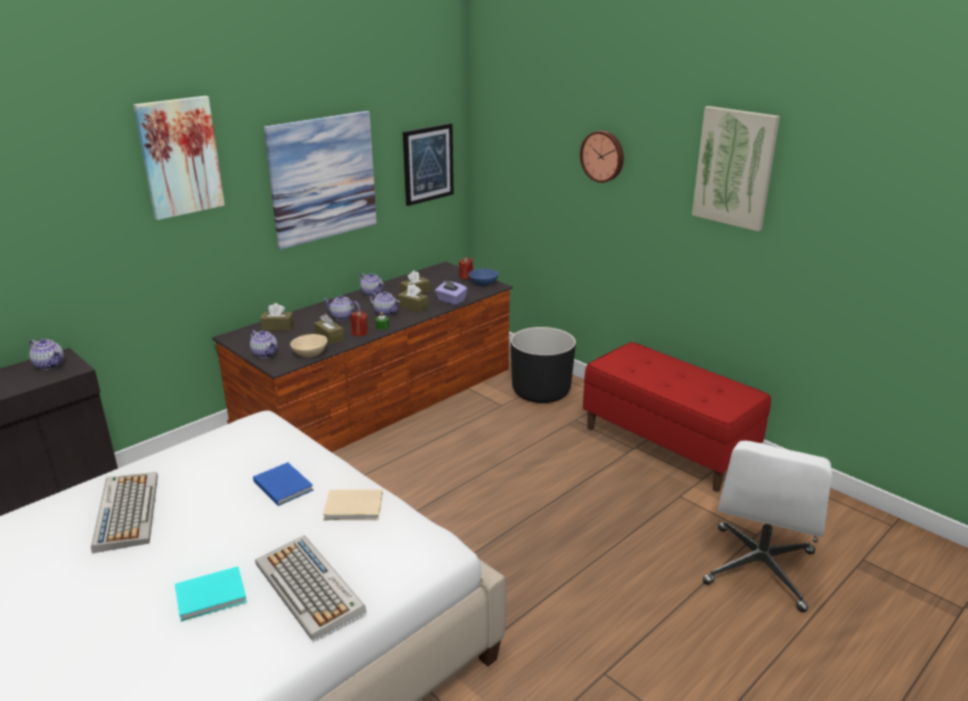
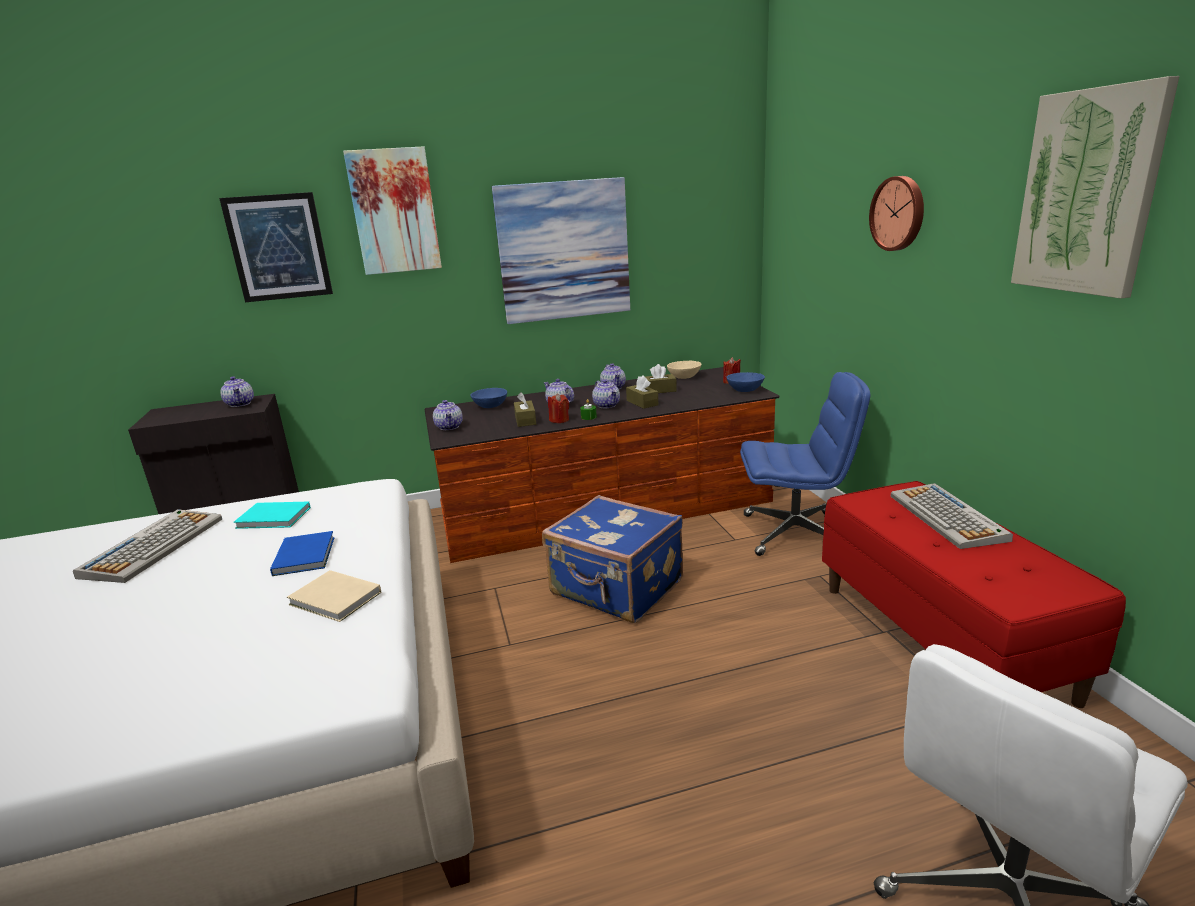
camera: 30 degrees right, 5 degrees down
turquoise book [175,566,247,622] -> turquoise book moved to [234,501,311,529]
keyboard [255,535,366,640] -> keyboard moved to [891,483,1013,549]
brown tissue box [260,303,294,330] -> blue bowl [470,388,507,408]
beige bowl [290,334,328,357] -> beige bowl moved to [667,361,701,379]
picture [403,123,454,206] -> picture moved to [219,192,333,302]
purple tissue box [435,280,467,305] -> none
black planter [510,327,576,403] -> blue office chair [740,372,871,556]
none -> blue suitcase [542,495,683,623]

